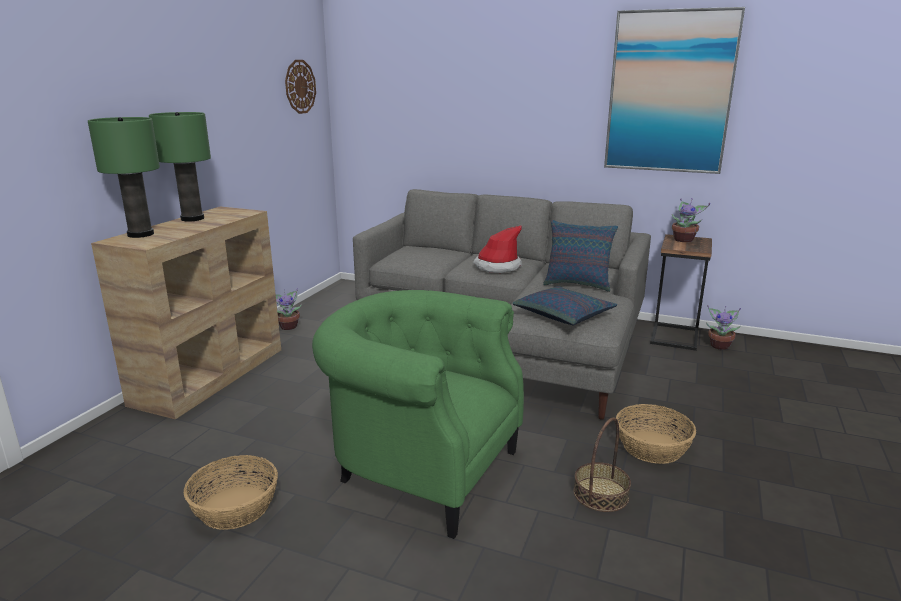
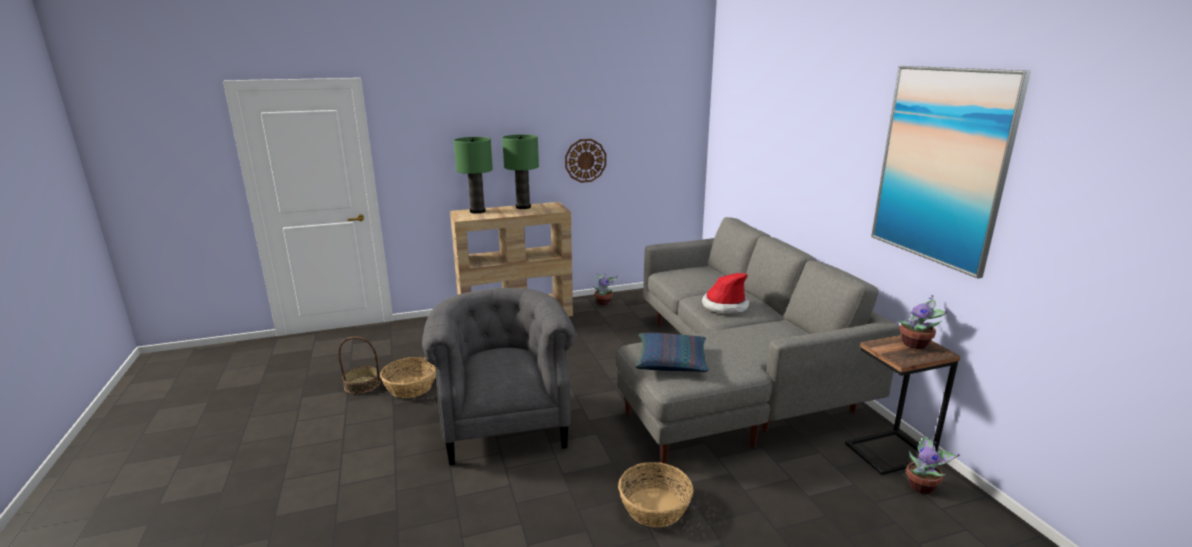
camera: 50 degrees right, 0 degrees up
wall clock [285,60,316,114] -> wall clock moved to [565,139,606,183]
green armchair [312,290,524,539] -> grey armchair [422,288,575,465]
blue pillow [543,220,618,292] -> none
basket [573,417,631,512] -> basket moved to [338,337,380,394]

